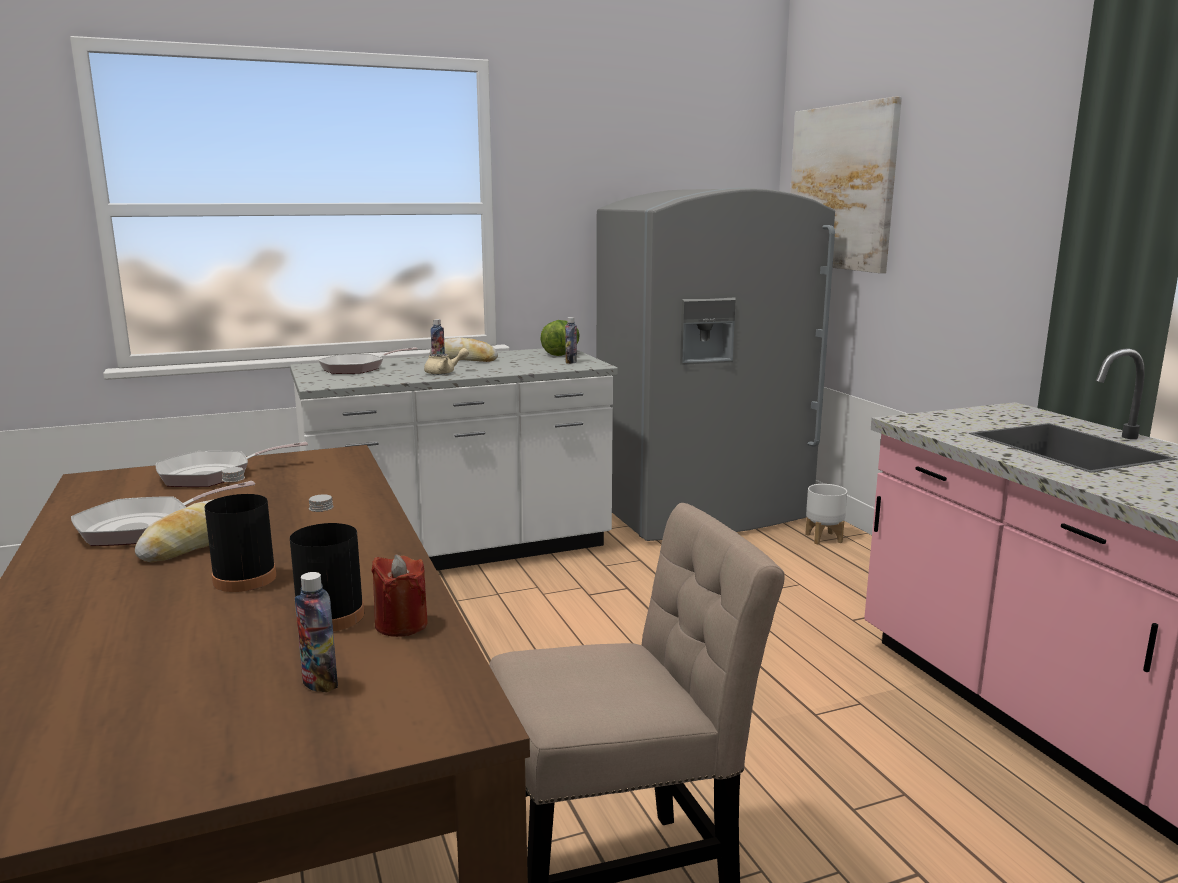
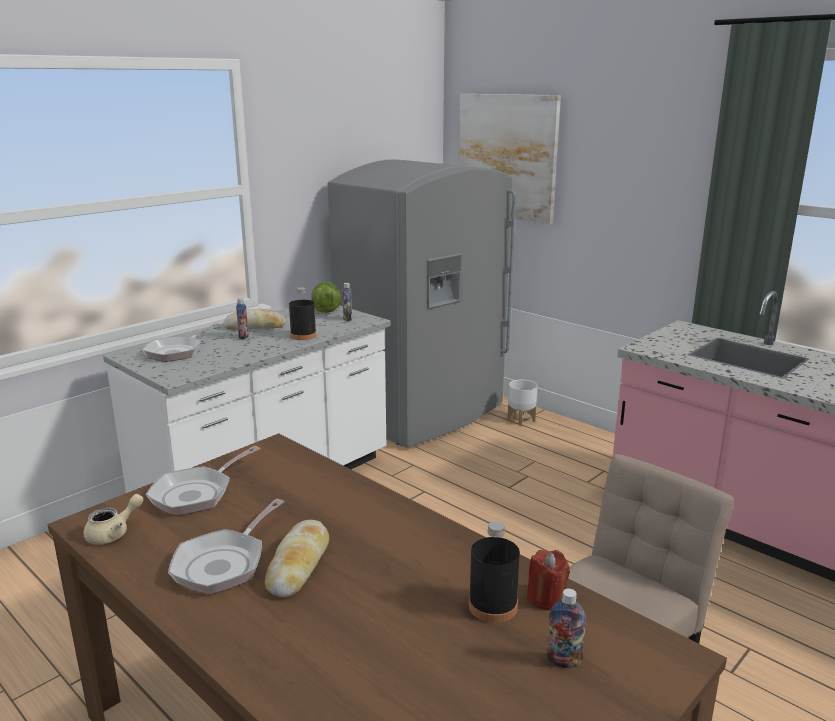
camera: 25 degrees left, 5 degrees up
black bottle [205,467,276,592] -> black bottle moved to [289,287,316,340]
beige teapot [424,348,469,375] -> beige teapot moved to [83,494,144,544]

